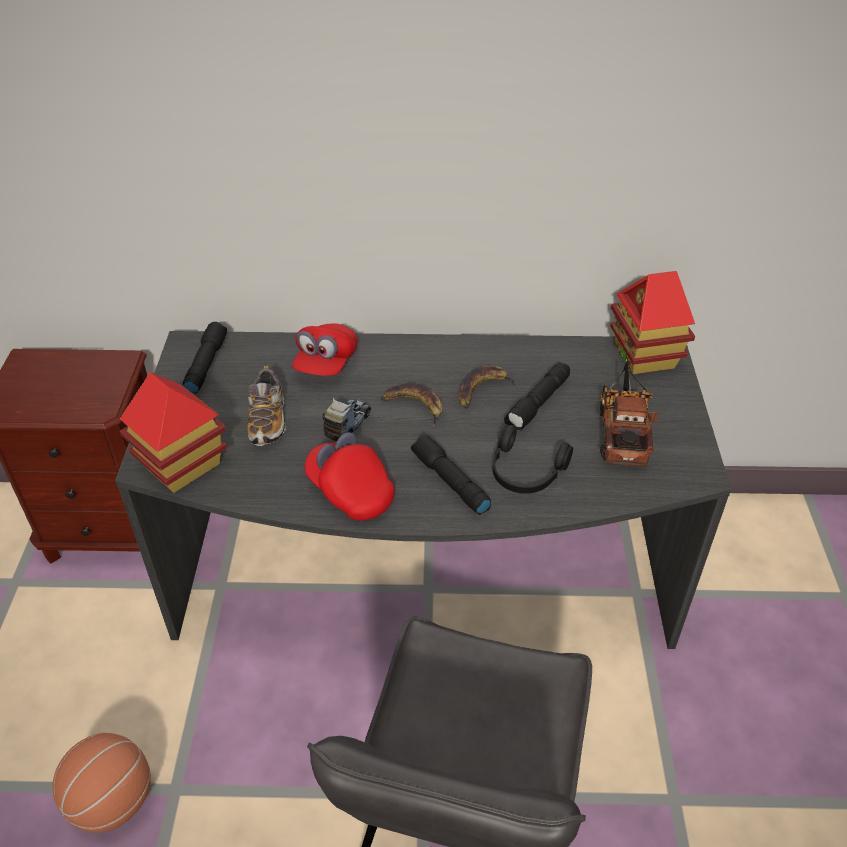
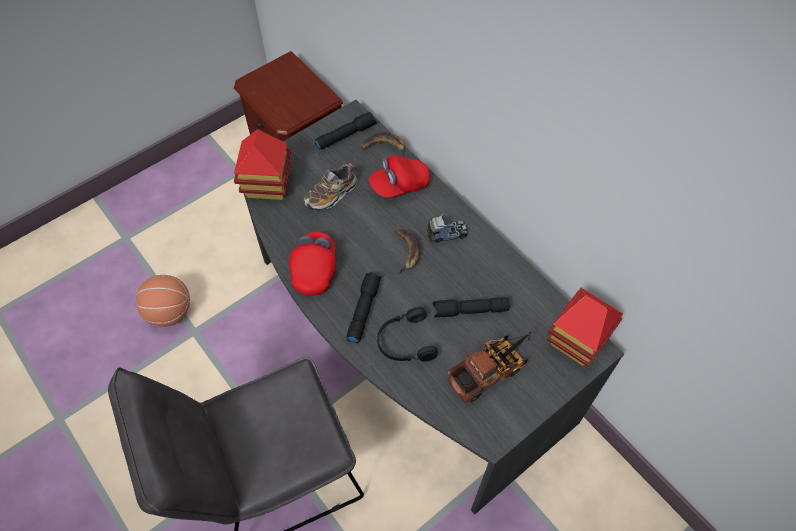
camera: 50 degrees right, 15 degrees up
toy truck [323,398,371,441] -> toy truck moved to [427,214,468,242]
banana [458,365,518,408] -> banana moved to [361,133,405,157]

